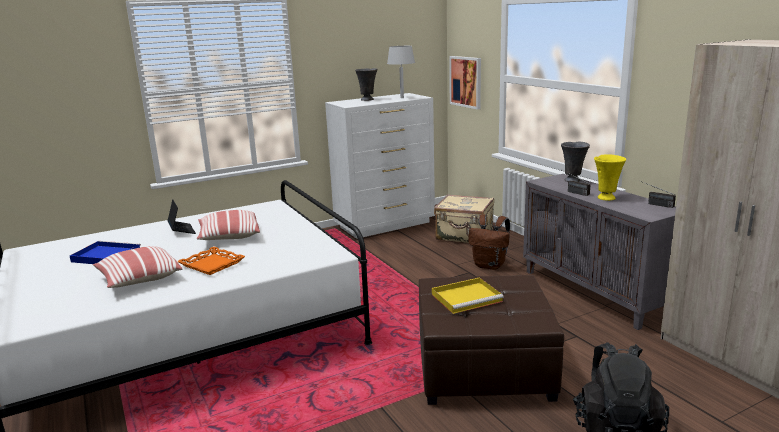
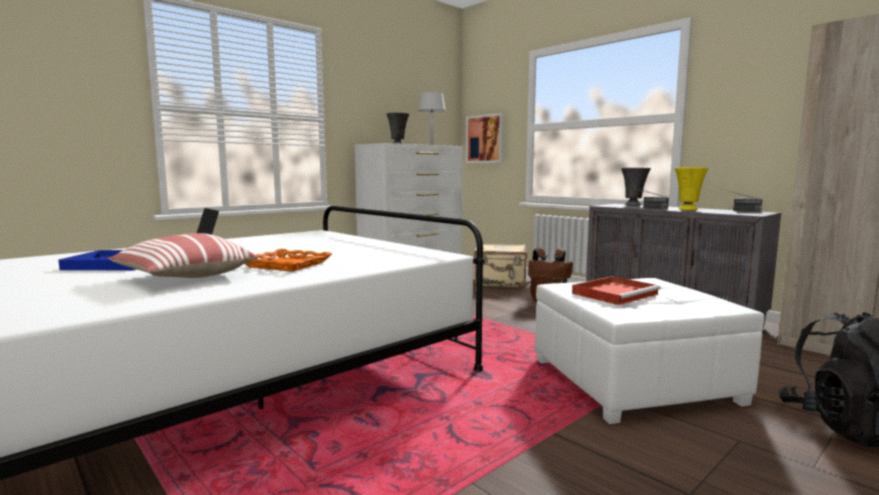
camera: 15 degrees left, 10 degrees down
pillow [197,210,260,240] -> none
brown ottoman [419,275,564,405] -> white ottoman [535,278,764,424]
yellow tray [432,277,504,314] -> red tray [572,276,661,305]

